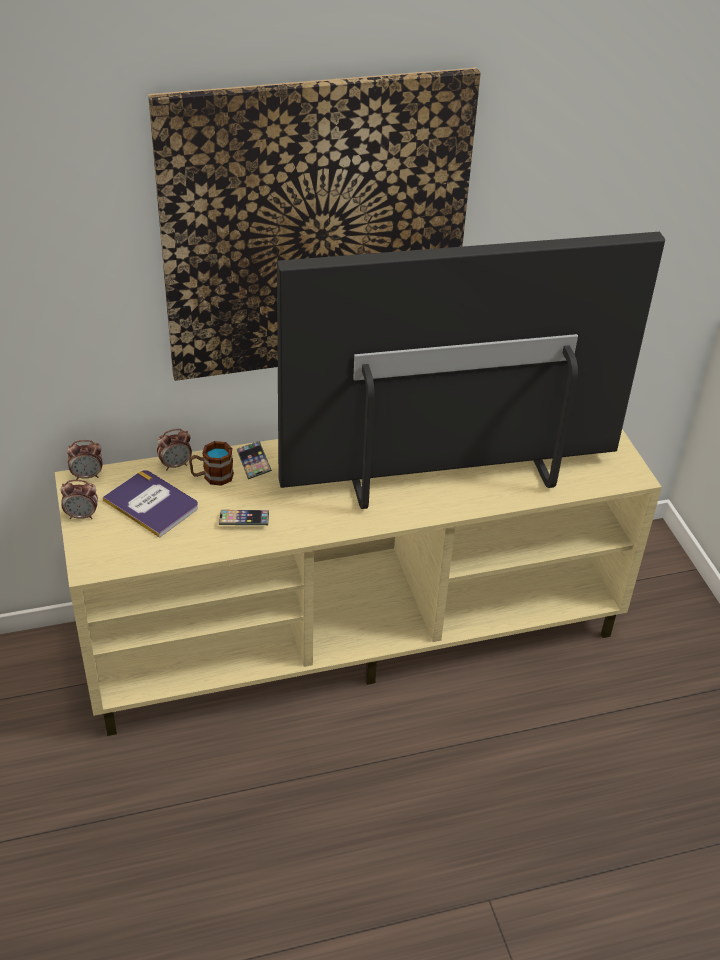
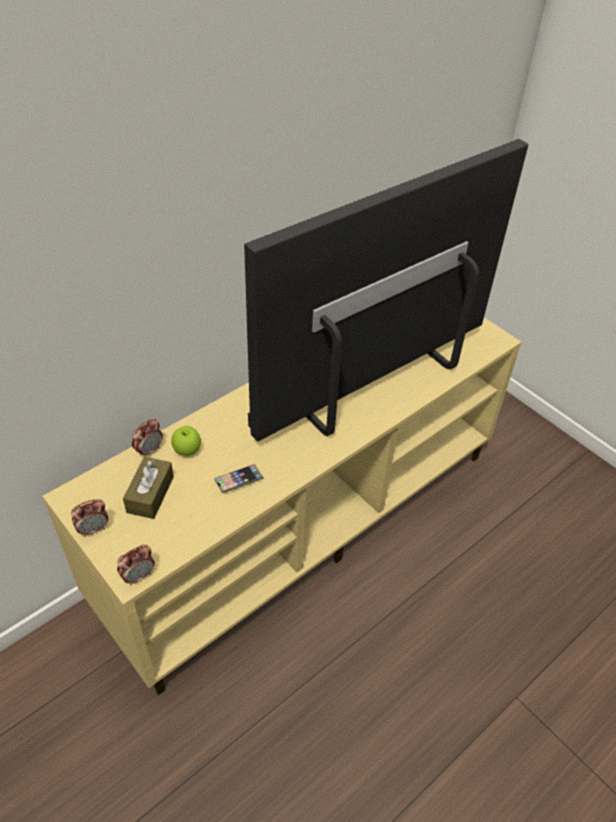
camera: 25 degrees left, 5 degrees up
alarm clock [67,440,103,480] -> alarm clock moved to [117,545,155,586]
book [103,470,198,538] -> brown tissue box [123,457,174,519]
picture [148,68,481,381] -> none
mug [189,441,234,486] -> apple [171,426,201,456]
phone [237,441,272,479] -> none

